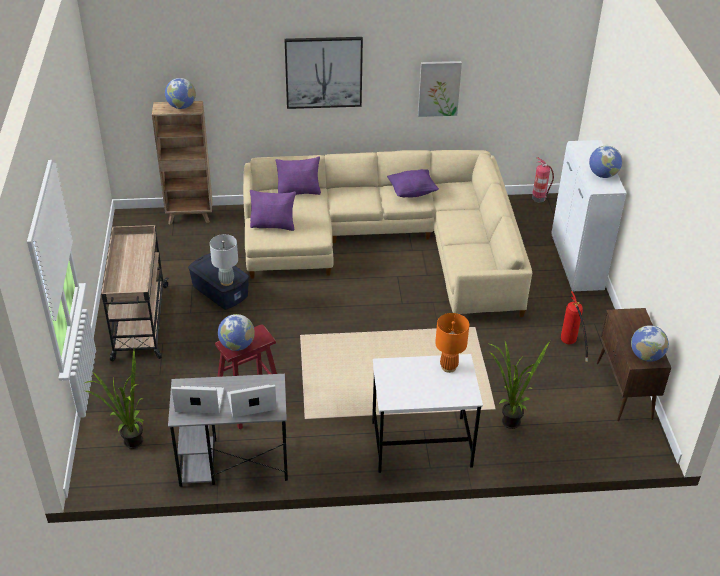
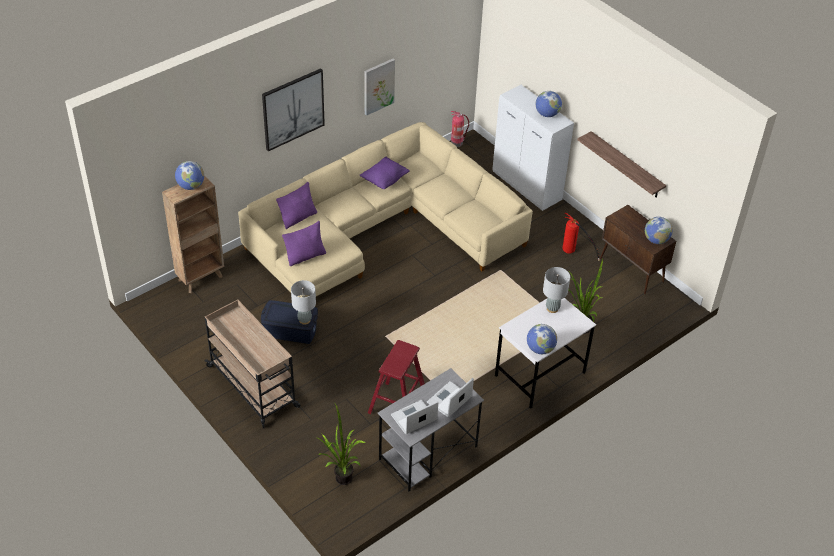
camera: 35 degrees left, 5 degrees up
globe [218,314,255,351] -> globe moved to [527,324,557,354]
orange table lamp [435,313,469,373] -> grey table lamp [543,267,570,313]
none -> shelf [577,131,666,198]

